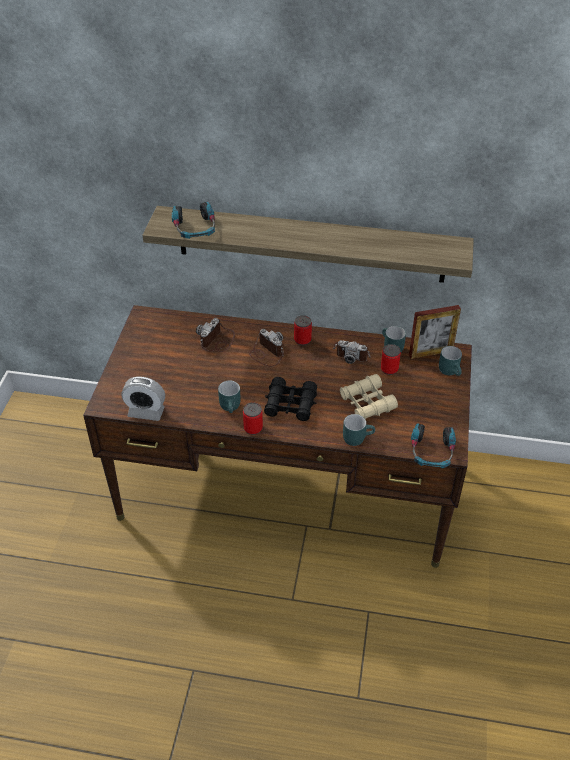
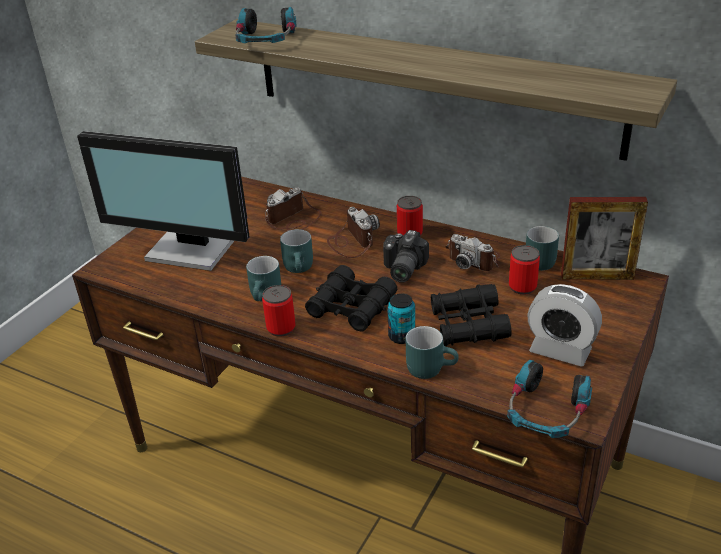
camera: 20 degrees right, 10 degrees down
alarm clock [121,377,165,421] -> alarm clock moved to [527,284,602,366]
beige binoculars [340,374,398,420] -> black binoculars [431,284,511,346]
turquoise mug [439,346,462,376] -> turquoise mug moved to [280,229,313,273]
none -> monitor [77,131,250,271]
none -> camera [383,230,429,283]
none -> can [387,293,415,344]

